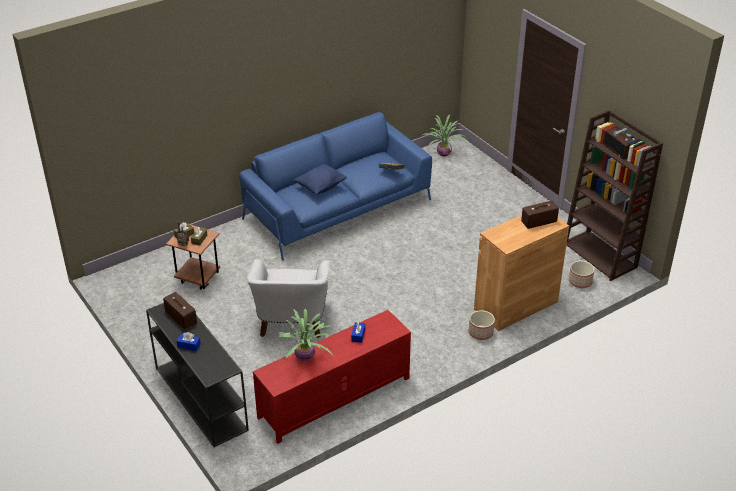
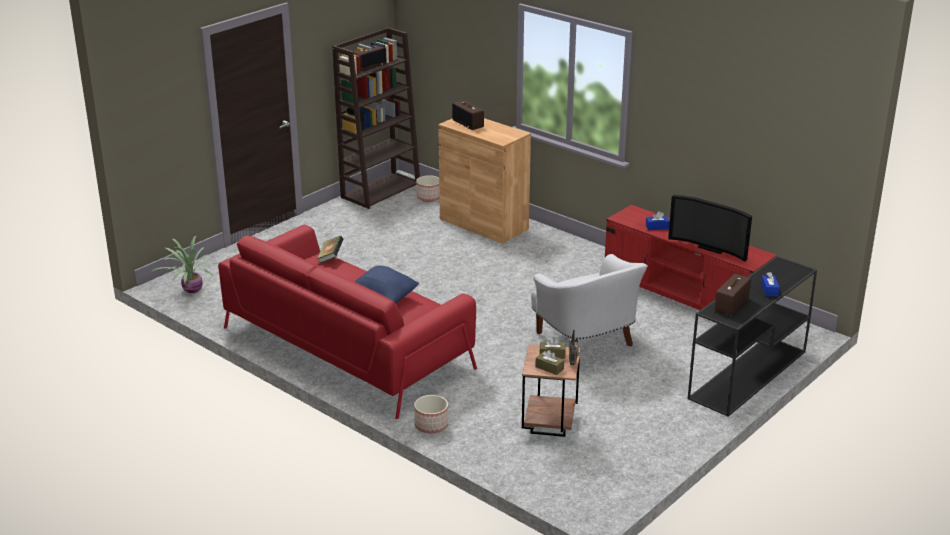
camera: 105 degrees left, 10 degrees down
blue sofa [239,112,432,261] -> red sofa [218,225,477,419]
white armchair [246,259,331,338] -> white armchair turned 75 degrees clockwise [531,254,648,347]
potted plant [278,308,333,362] -> television [668,195,752,261]
planter [469,310,495,340] -> planter moved to [414,395,448,434]

